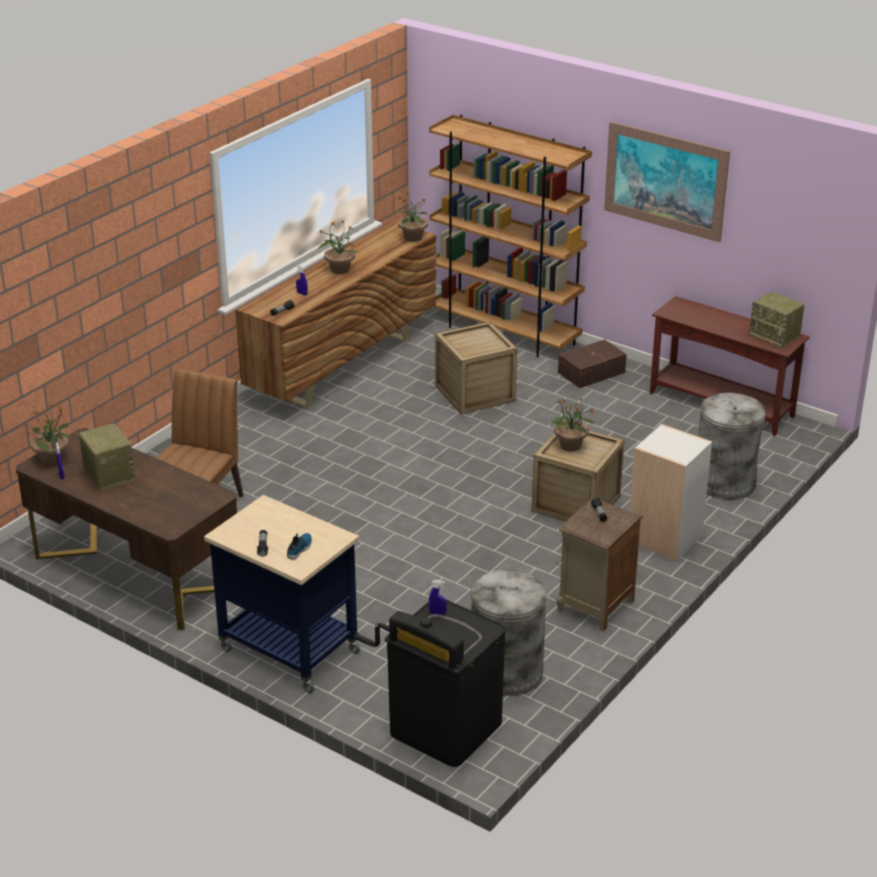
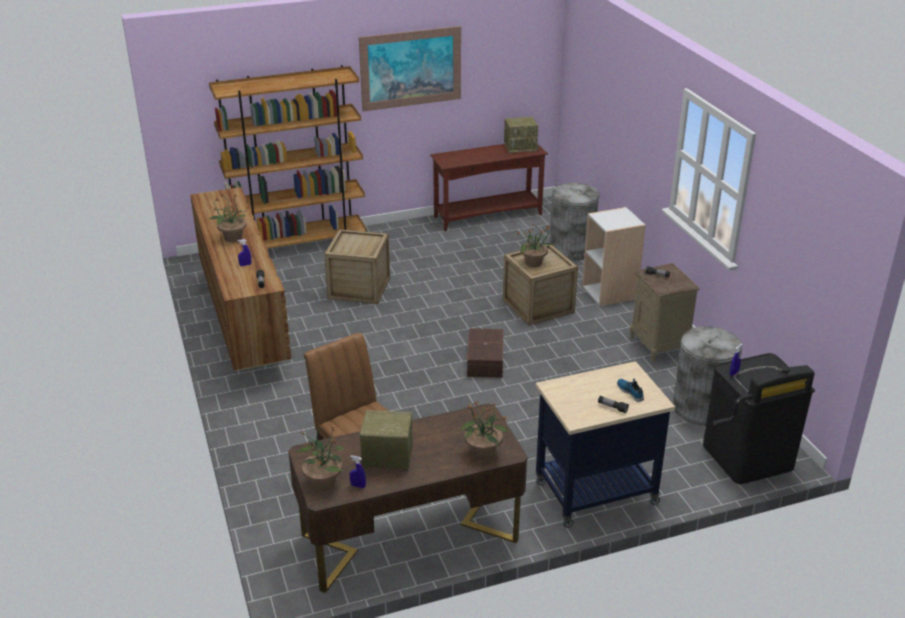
camera: 55 degrees left, 0 degrees up
potted plant [395,192,428,242] -> potted plant moved to [460,401,510,460]
brown storage box [558,339,627,388] -> brown storage box moved to [467,328,503,378]

